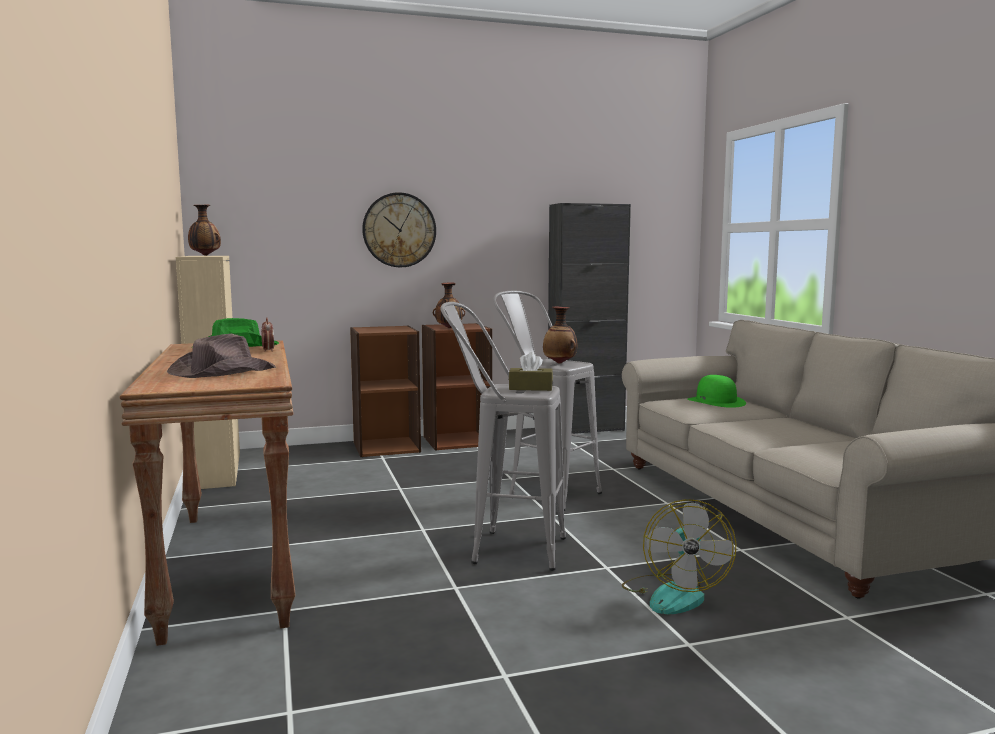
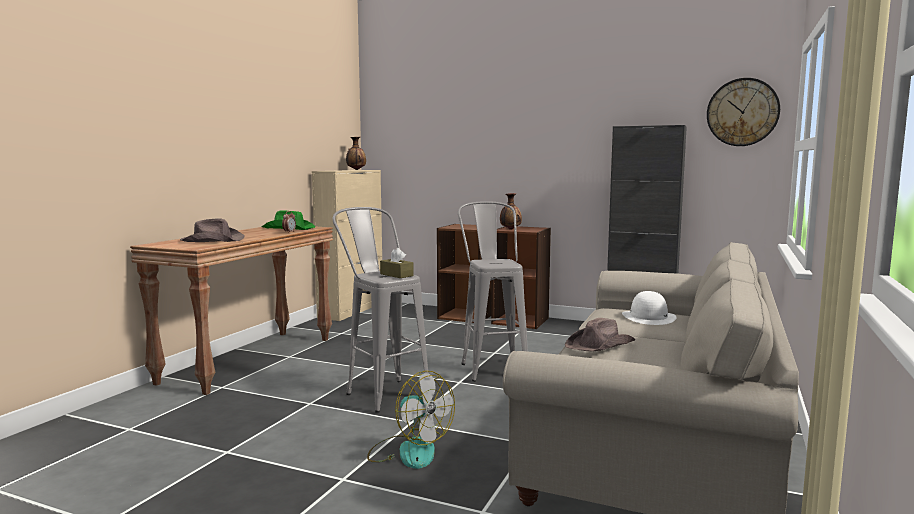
camera: 40 degrees right, 0 degrees up
wall clock [362,192,436,267] -> wall clock moved to [707,78,780,146]
vase [543,307,578,364] -> none
fan [622,499,737,614] -> fan turned 90 degrees counterclockwise [367,371,455,469]
green hat [687,375,746,408] -> white hat [622,291,677,325]
none -> brown hat [565,318,635,351]

